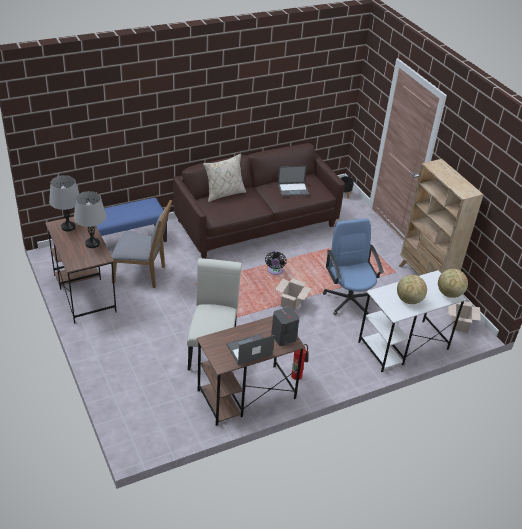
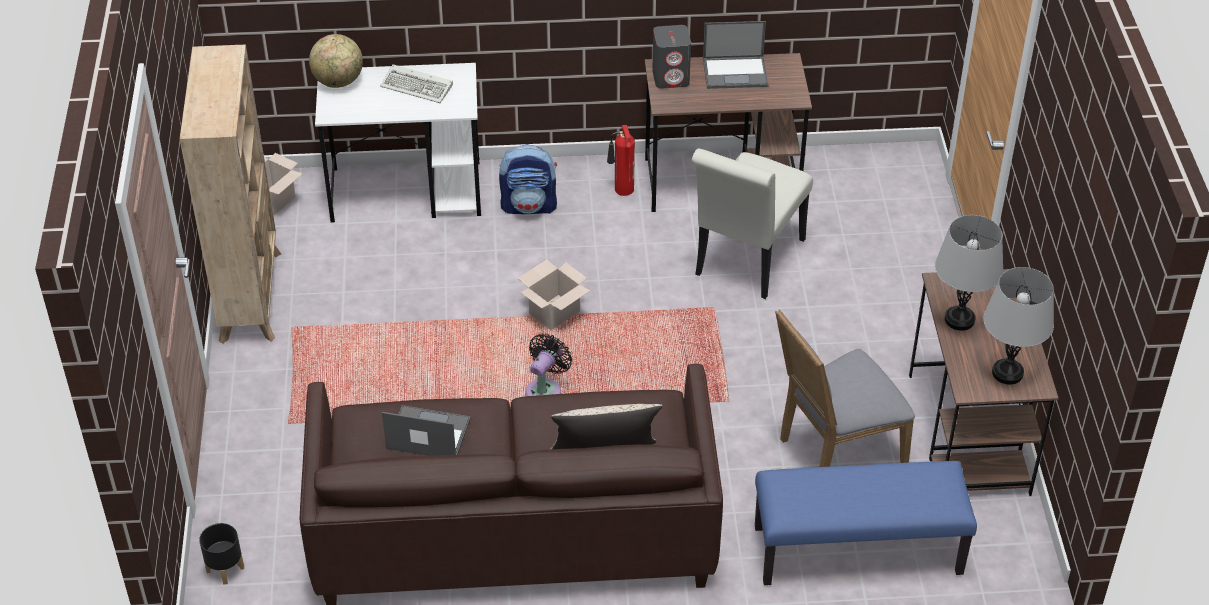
camera: 155 degrees left, 5 degrees up
grey chair [112,200,172,288] -> grey chair turned 60 degrees counterclockwise [775,309,915,467]
blue office chair [323,218,384,315] -> none
globe [397,275,427,304] -> keyboard [380,64,453,103]
none -> backpack [499,145,557,214]

